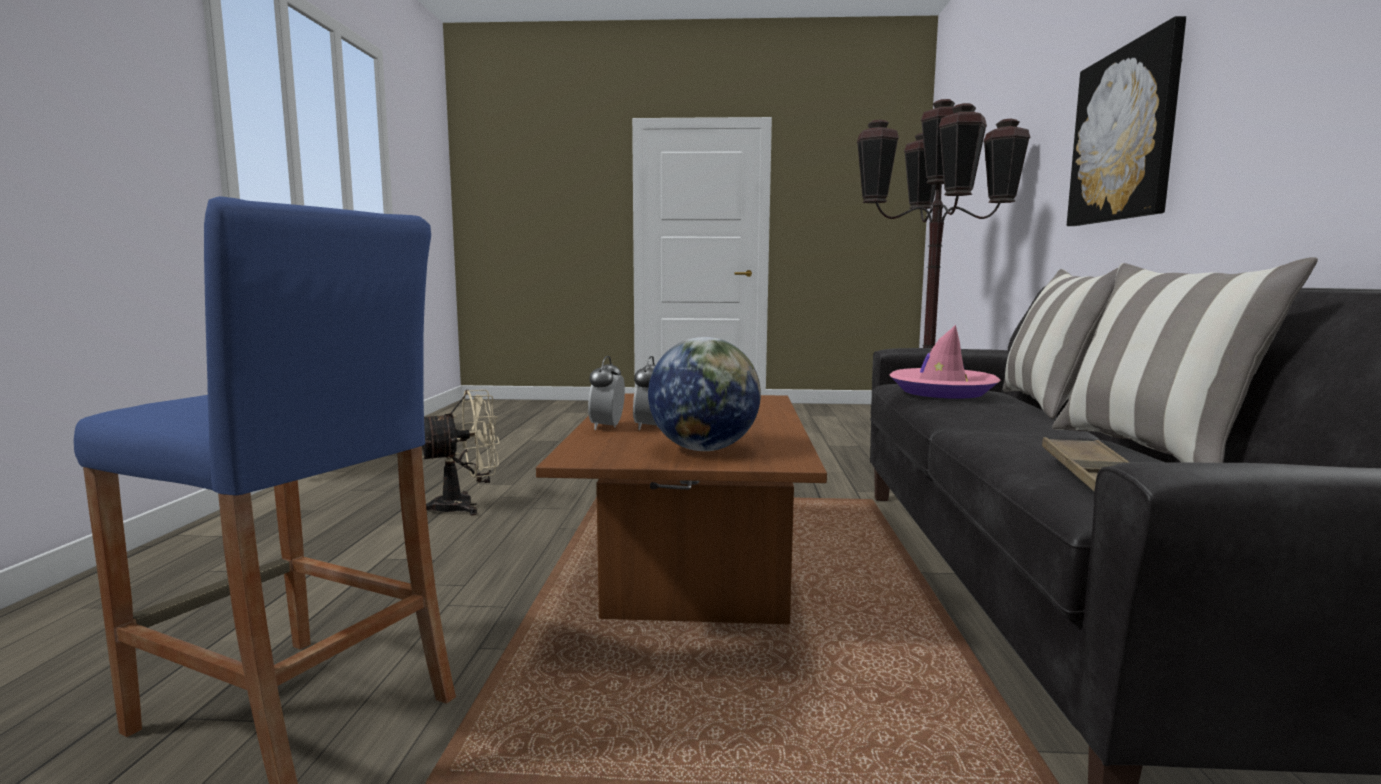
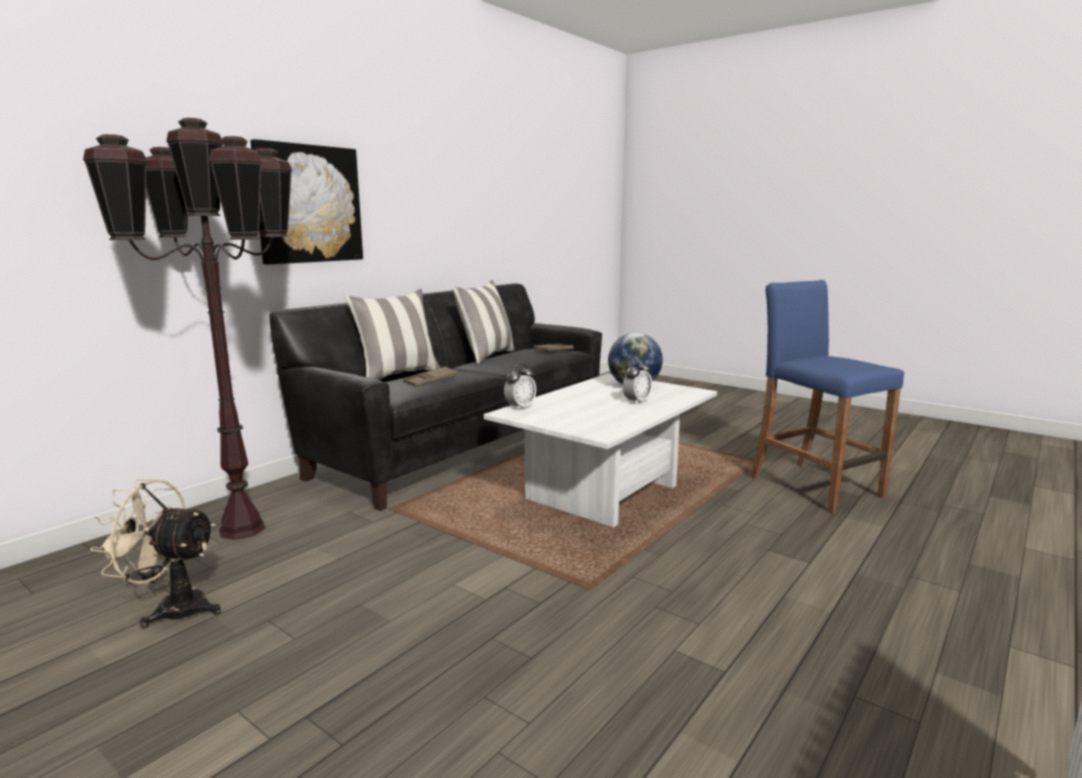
camera: 145 degrees left, 5 degrees up
beige fan [422,390,500,515] -> beige fan moved to [90,479,221,628]
brown coffee table [536,393,827,624] -> white coffee table [484,373,717,527]
alarm clock [588,356,625,430] -> alarm clock moved to [504,364,536,411]
pink hat [889,325,1001,399] -> brown tray [403,367,458,386]

